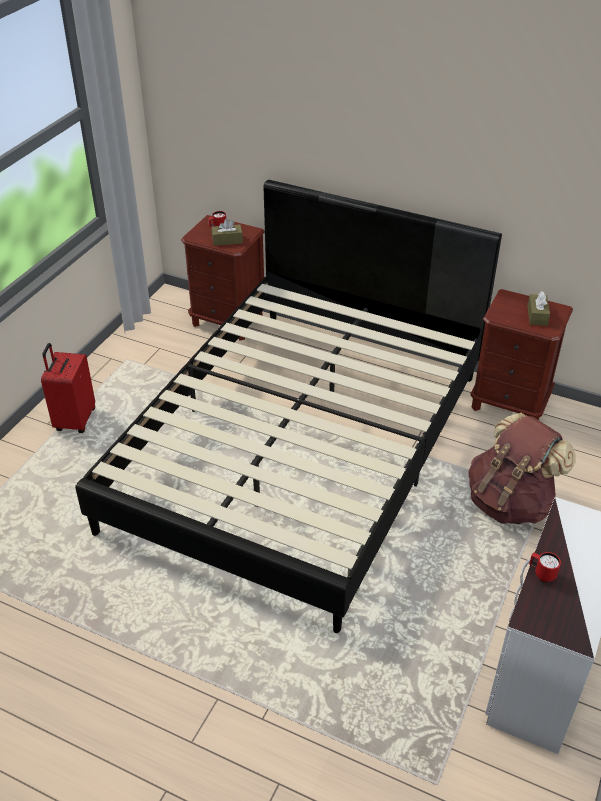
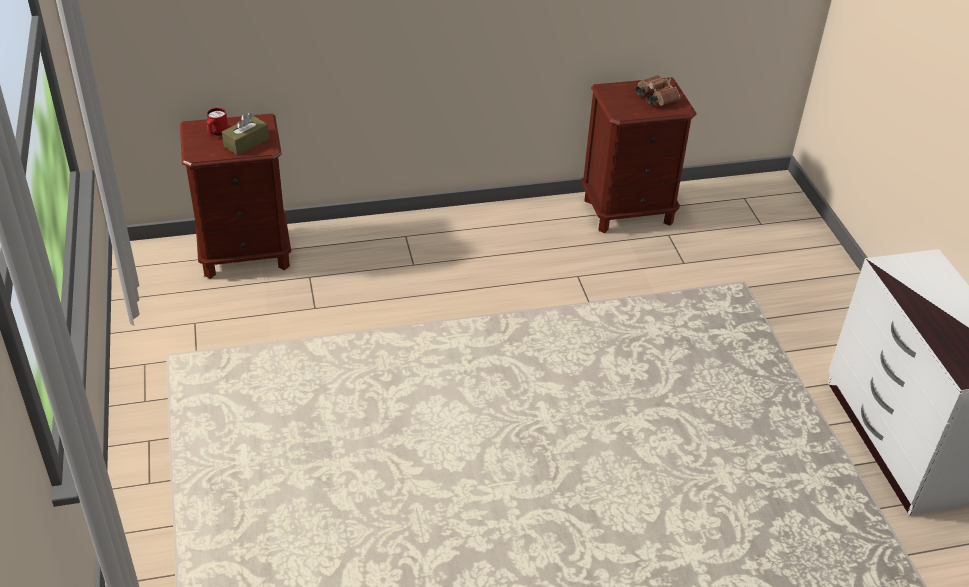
camera: 40 degrees left, 0 degrees up
red suitcase [41,343,95,433] -> none
black bed [75,180,502,633] -> none
brown backpack [469,413,576,524] -> none
brown tissue box [527,291,550,326] -> brown binoculars [635,75,680,106]
red mug [529,552,561,583] -> none

